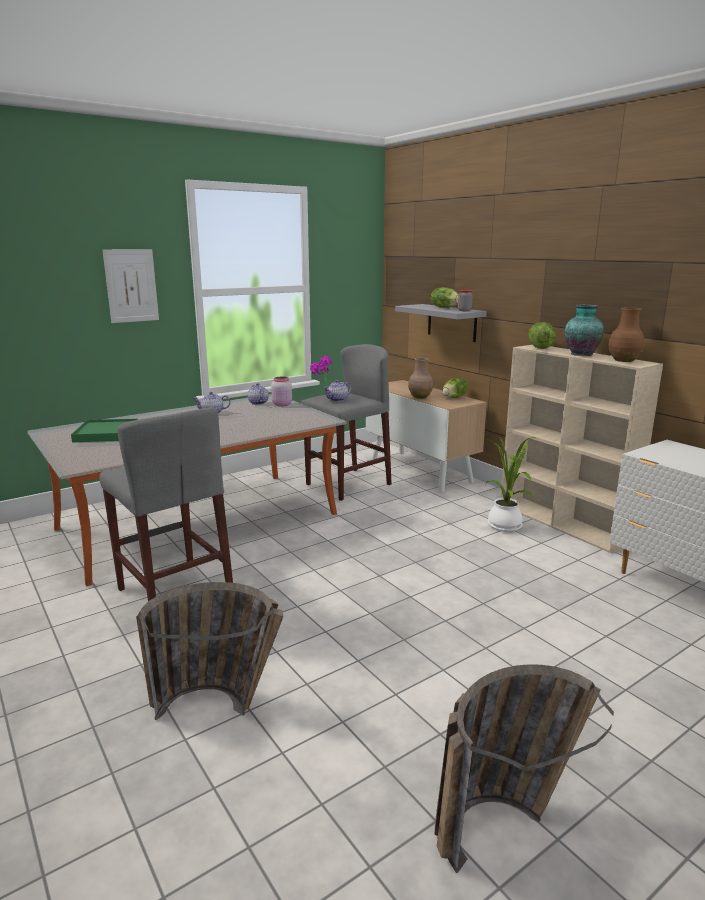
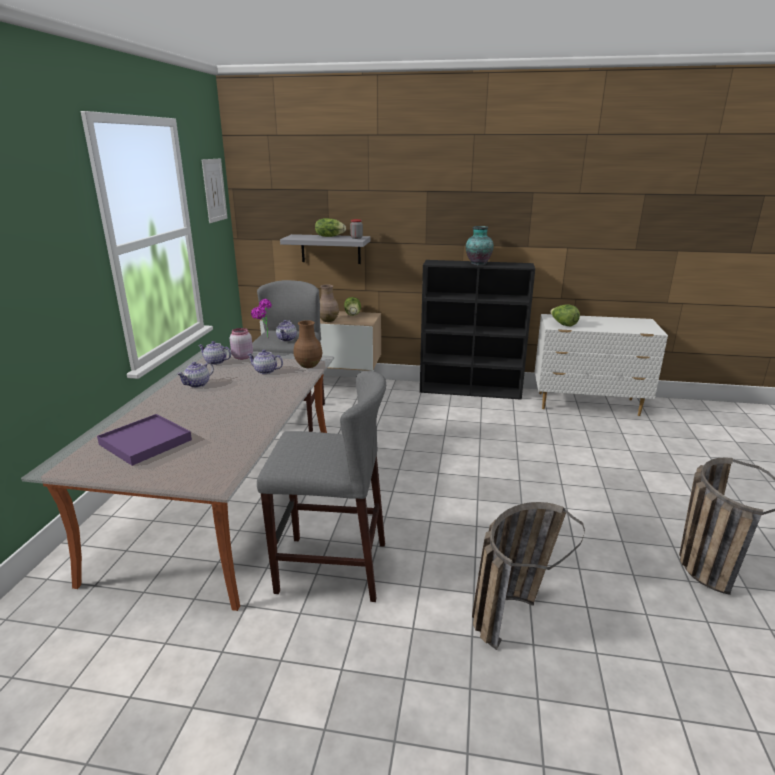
camera: 45 degrees left, 5 degrees up
green tray [71,419,138,442] -> purple tray [97,414,192,466]
picture [103,249,159,323] -> picture moved to [202,159,228,223]
potted plant [486,437,537,532] -> none
beige bookcase [501,345,663,554] -> black bookcase [420,260,535,400]
lettuce [528,322,556,349] -> lettuce moved to [550,304,580,326]
brown vase [609,308,645,362] -> brown vase moved to [294,320,322,368]
none -> teapot [247,350,283,374]

